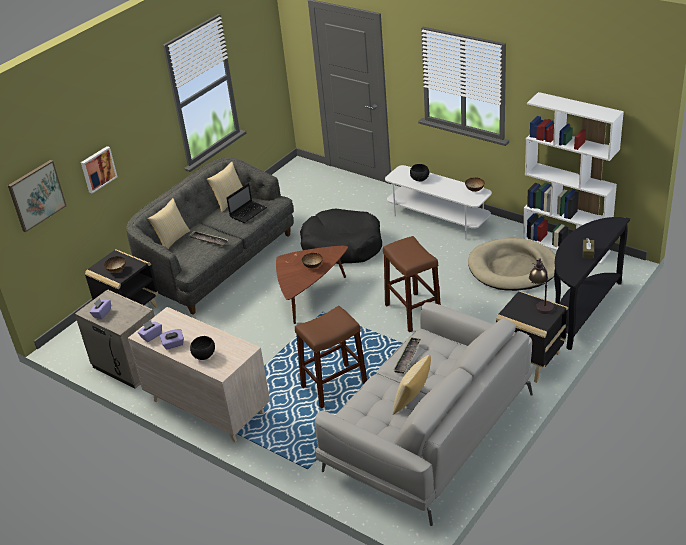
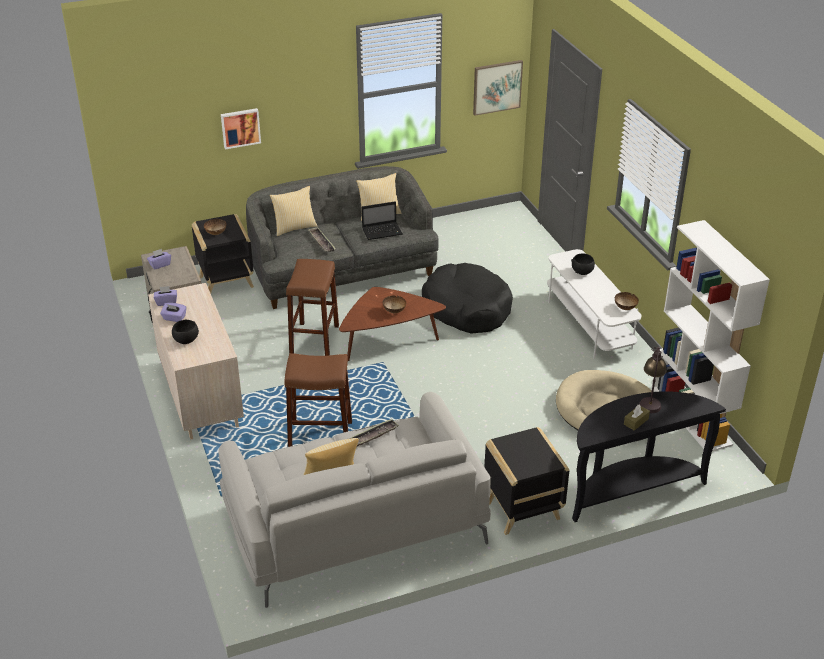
camera: 30 degrees right, 0 degrees up
picture [8,160,66,232] -> picture moved to [473,60,523,116]
brown stool [383,236,441,332] -> brown stool moved to [286,259,339,356]
table lamp [529,258,555,314] -> table lamp moved to [639,347,667,413]

